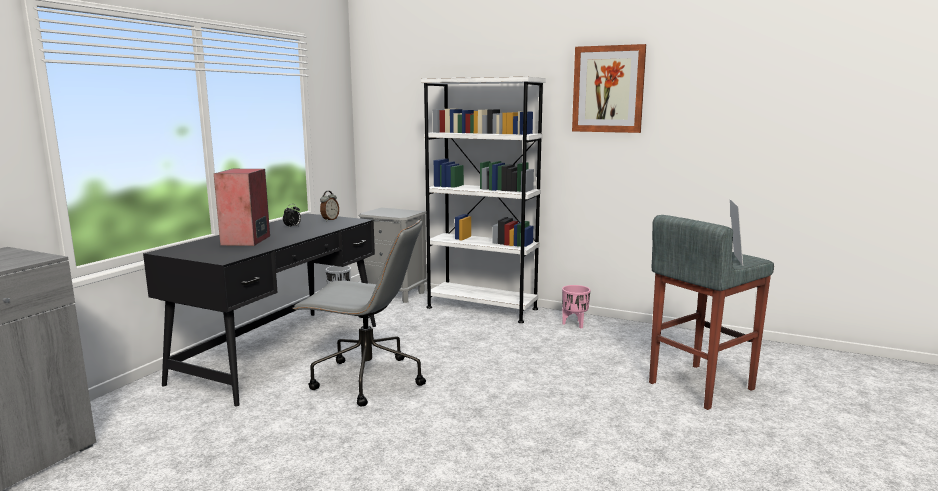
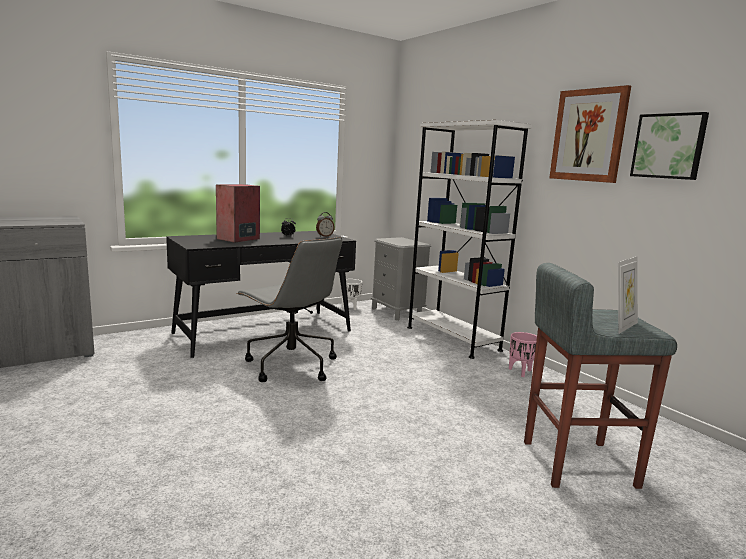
camera: 30 degrees right, 0 degrees up
none -> picture [630,112,709,180]

